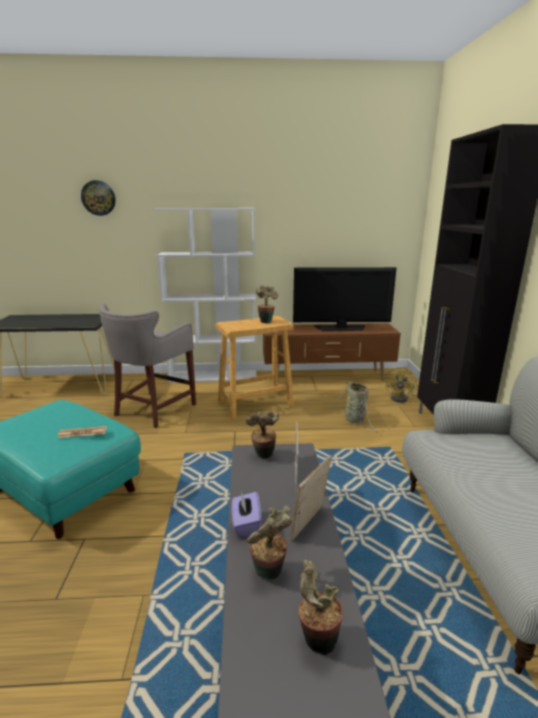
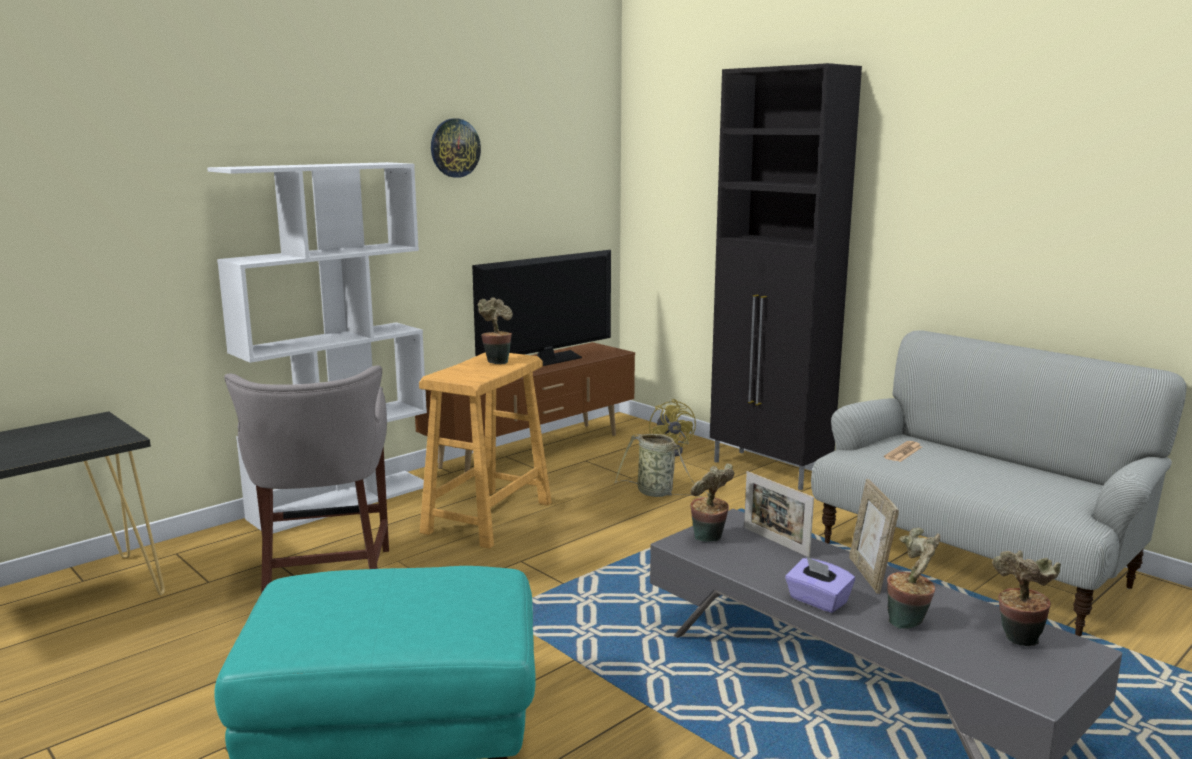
camera: 40 degrees left, 5 degrees down
newspaper [58,426,107,438] -> newspaper moved to [884,441,922,462]
wall clock [81,180,116,216] -> wall clock moved to [431,119,481,178]

